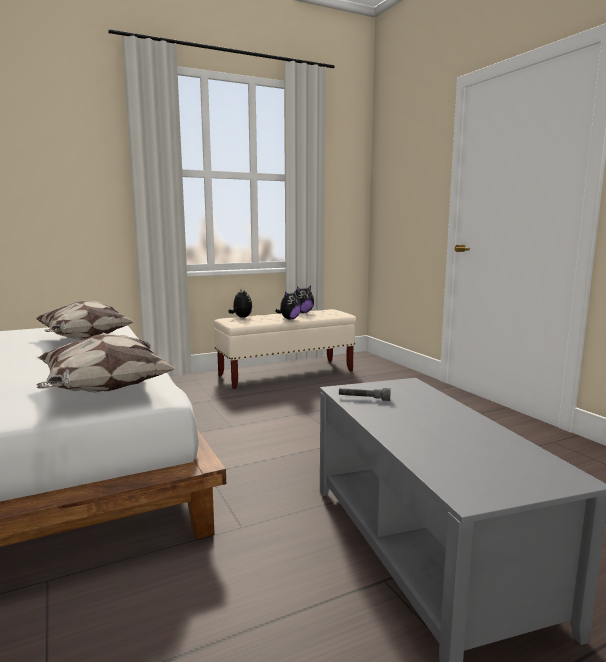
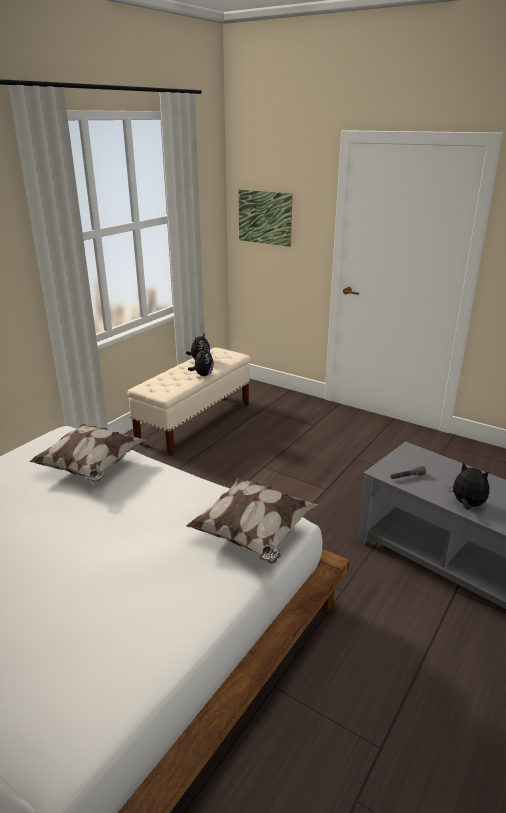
camera: 30 degrees left, 15 degrees up
plush toy [229,290,252,318] -> plush toy moved to [447,462,489,509]
none -> picture [238,189,293,247]

